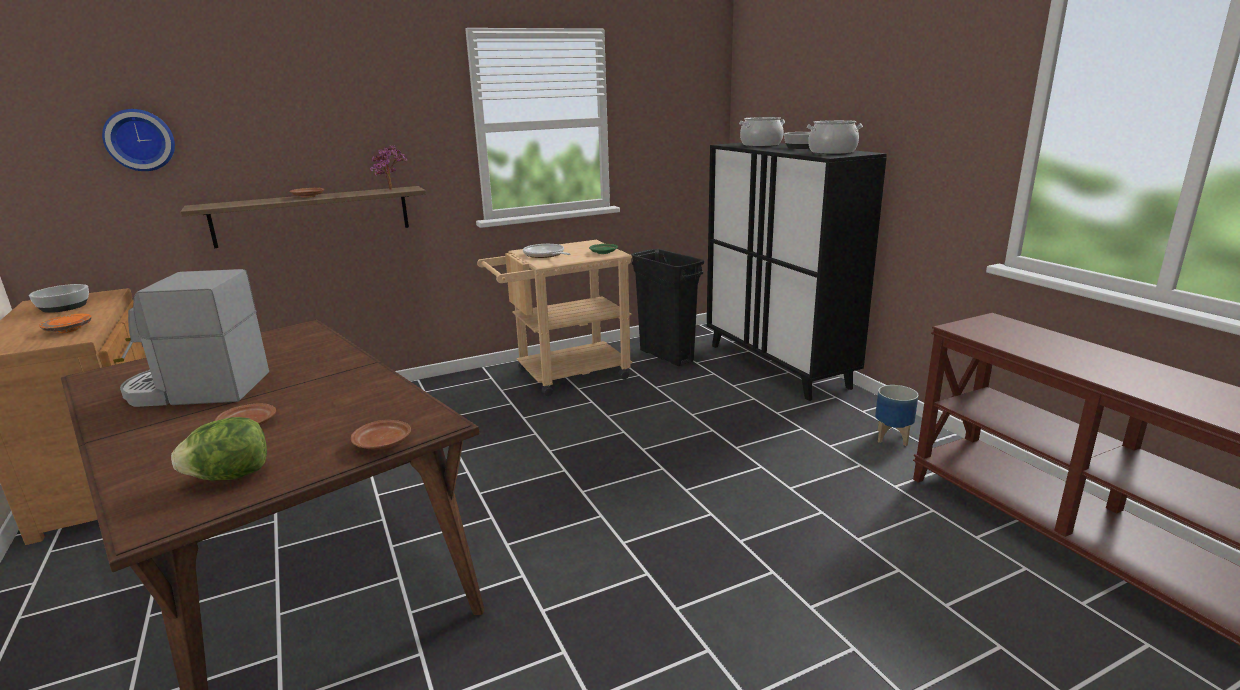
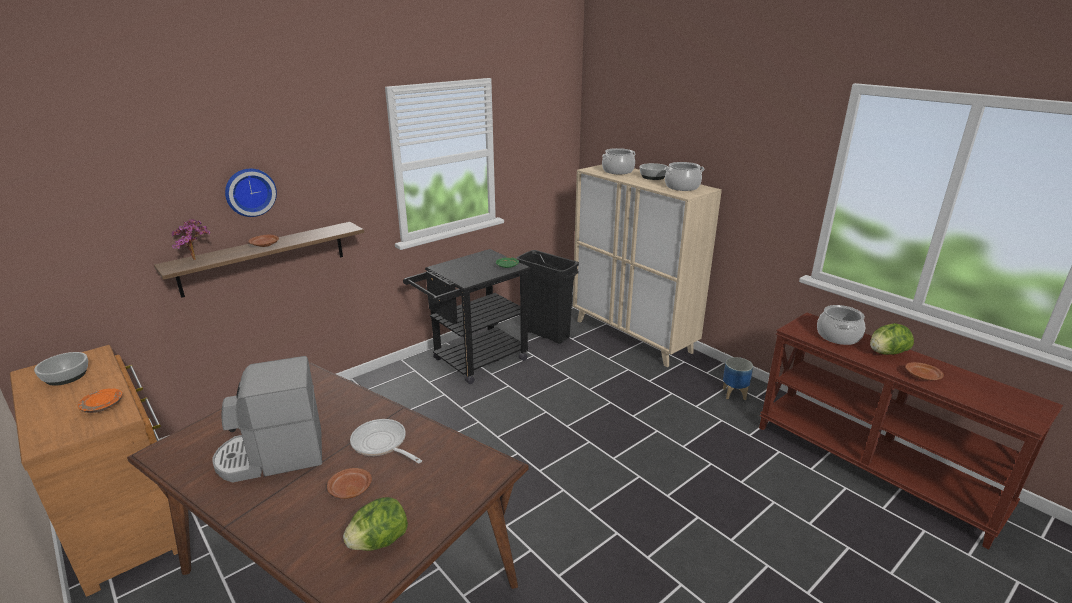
camera: 15 degrees left, 5 degrees up
wall clock [102,109,175,171] -> wall clock moved to [225,169,277,217]
brown plate [351,420,411,450] -> brown plate moved to [905,362,944,380]
potted plant [370,145,408,190] -> potted plant moved to [172,219,210,260]
beige cart [477,240,632,396] -> black cart [403,249,531,384]
frying pan [523,244,570,258] -> frying pan moved to [350,419,422,464]
black cabinet [707,143,887,401] -> beige cabinet [573,165,722,367]
none -> cooking pot [817,305,865,345]
none -> lettuce [870,323,914,355]

